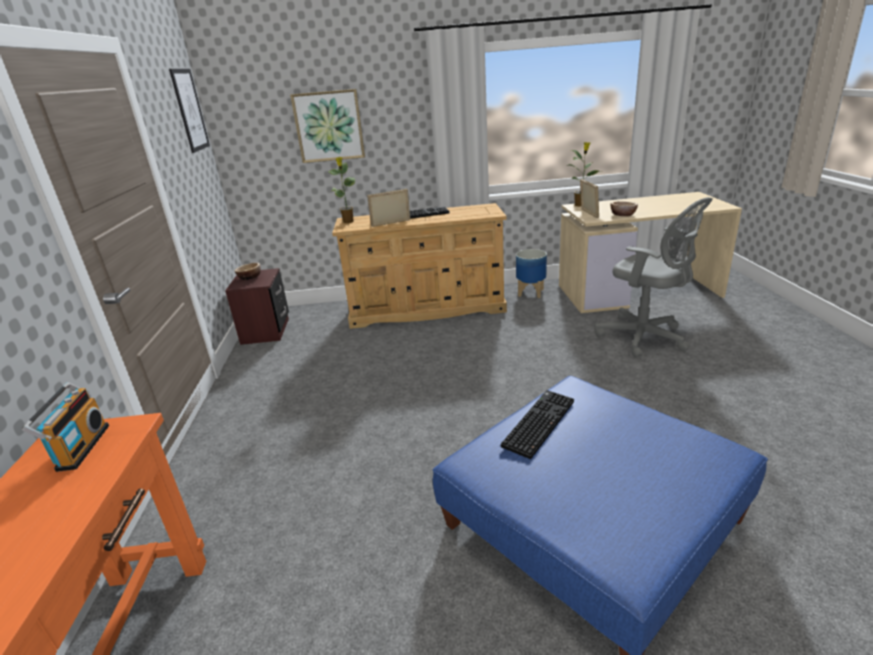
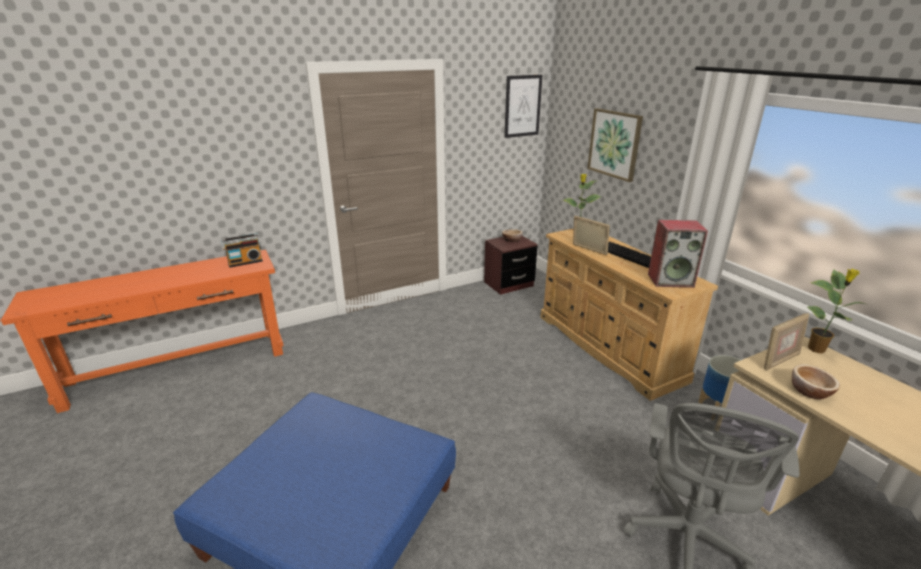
camera: 65 degrees right, 0 degrees up
keyboard [501,390,574,459] -> none
none -> speaker [648,220,708,288]

